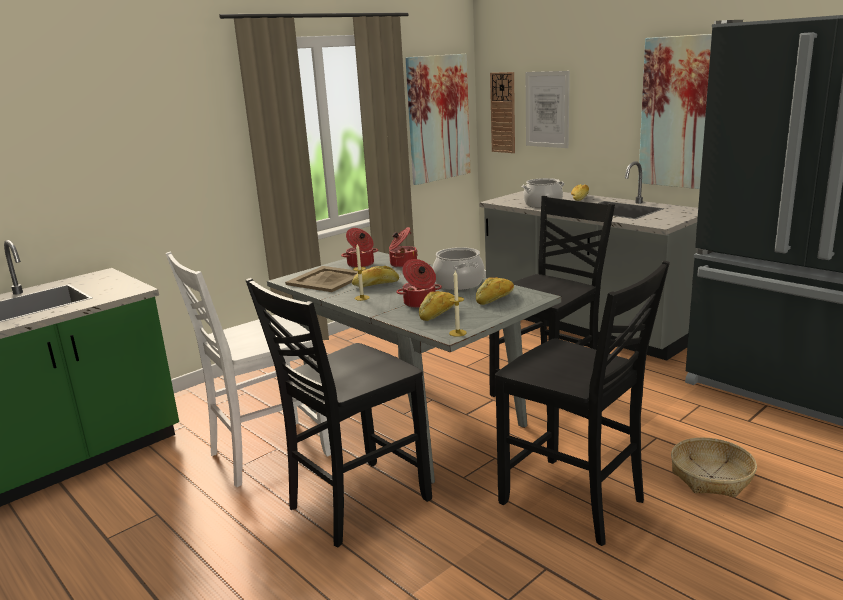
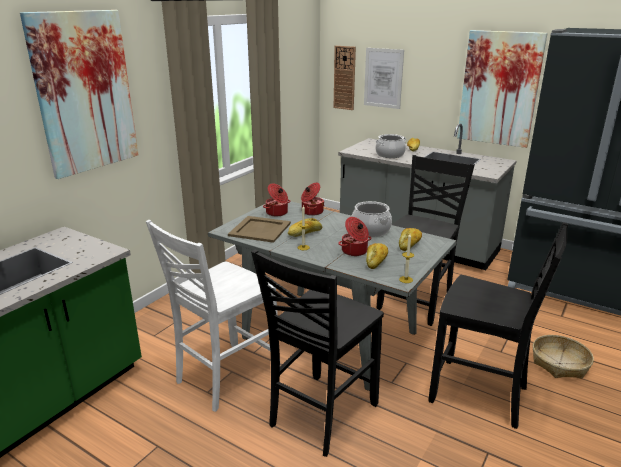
camera: 15 degrees left, 5 degrees up
picture [405,54,471,185] -> picture moved to [20,10,138,179]

